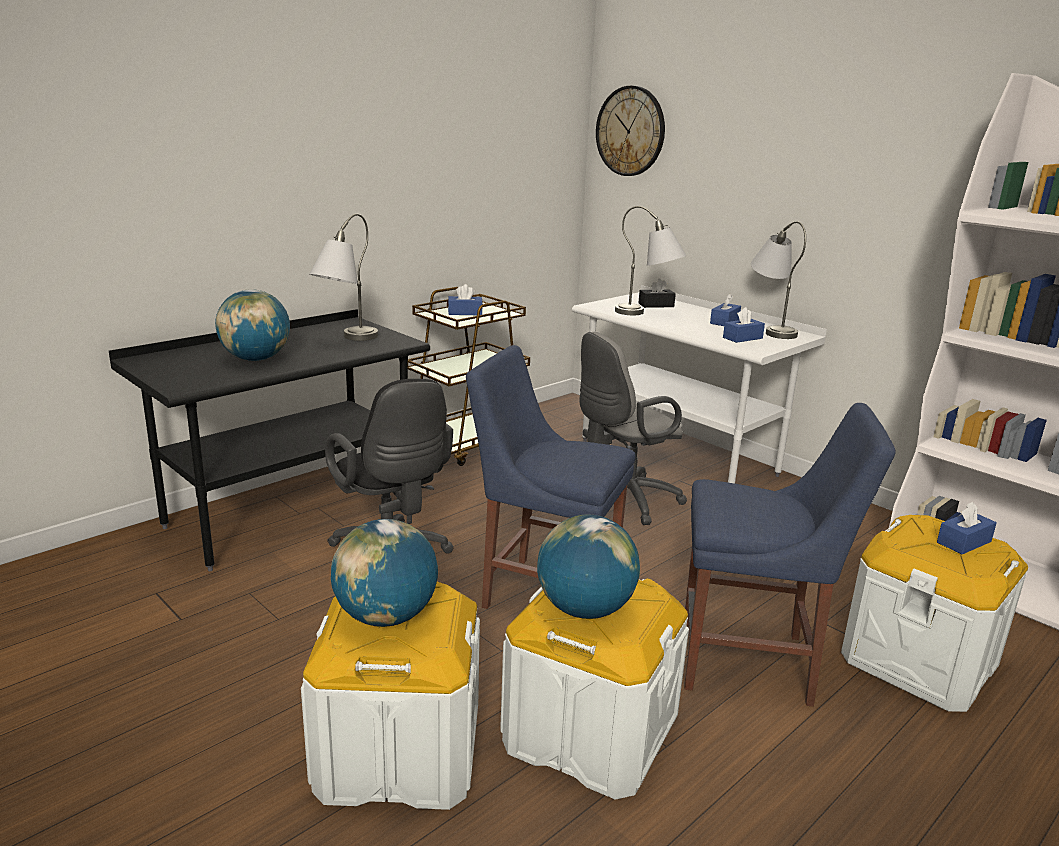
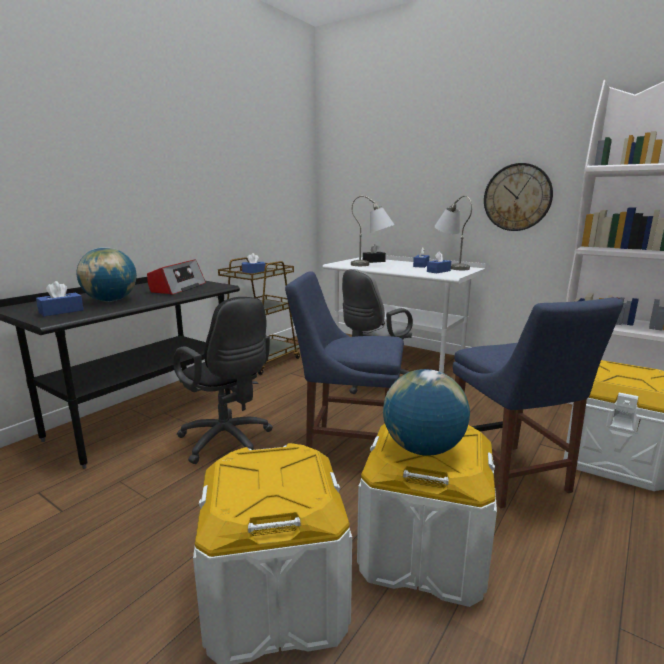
camera: 10 degrees left, 5 degrees down
grey table lamp [310,214,378,341] -> radio [147,259,206,295]
globe [331,519,438,627] -> none
wall clock [596,86,665,176] -> wall clock moved to [484,163,553,231]
blue chair [684,403,896,707] -> blue chair turned 75 degrees clockwise [453,298,623,508]
blue tissue box [937,502,997,554] -> blue tissue box moved to [36,281,84,316]

